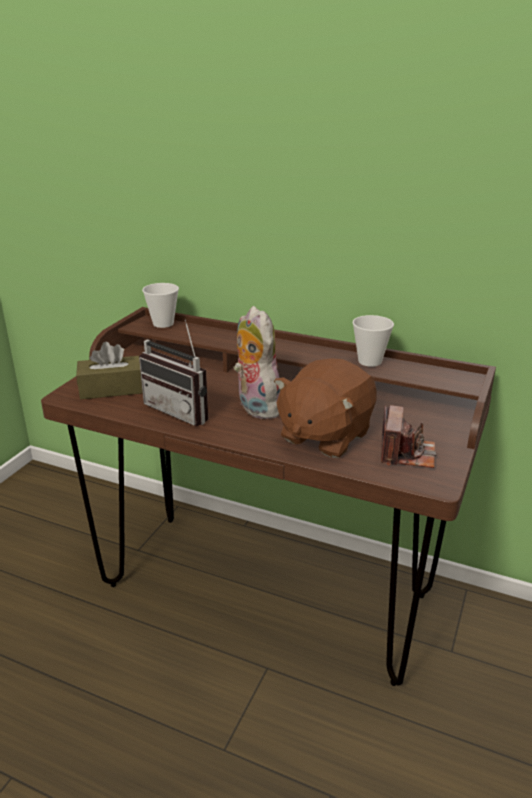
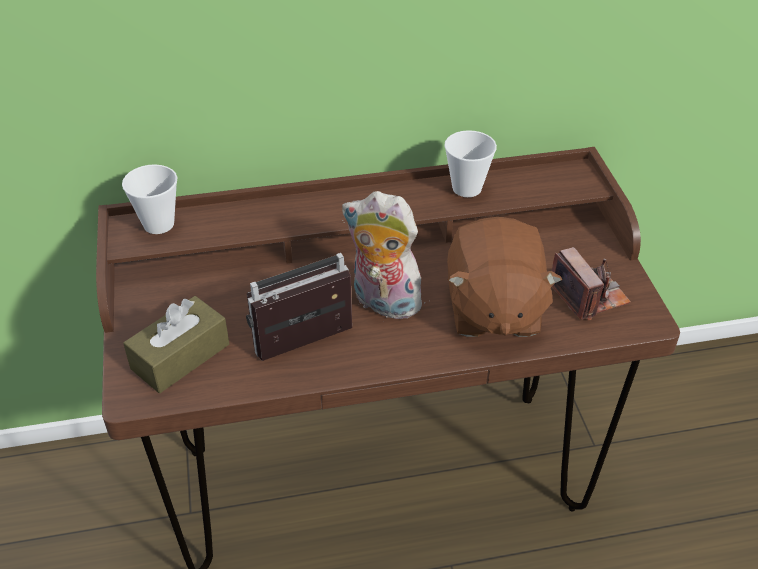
camera: 35 degrees left, 15 degrees up
radio [139,320,208,426] -> radio turned 150 degrees clockwise [246,253,352,361]

